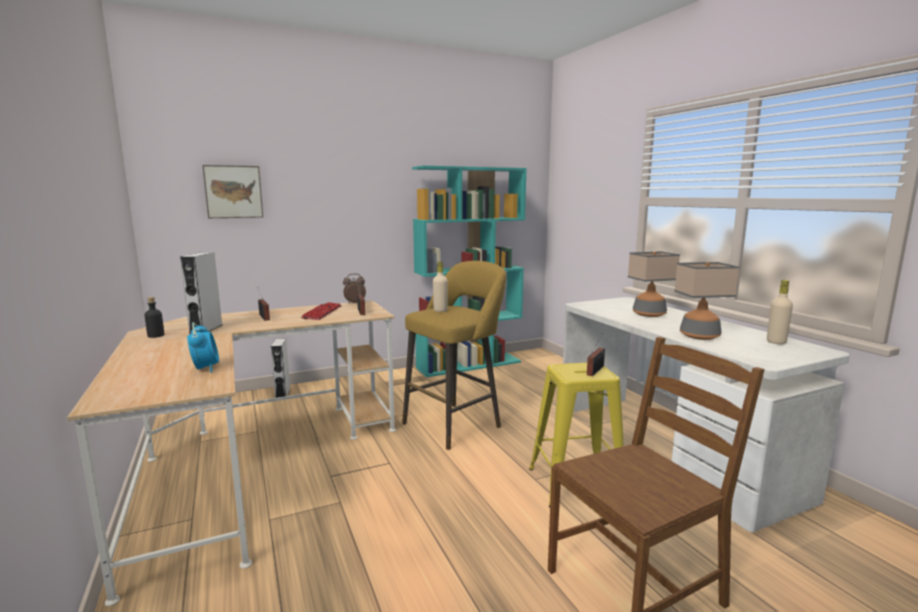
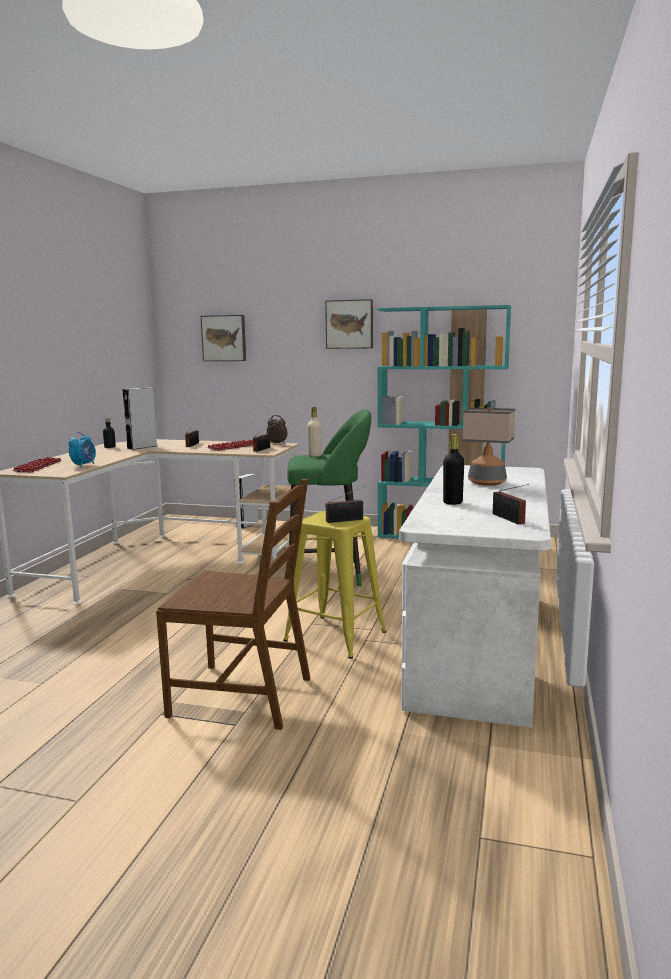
camera: 40 degrees right, 0 degrees up
yellow stool [402,261,506,450] -> green stool [287,409,371,586]
table lamp [674,262,739,340] -> black bottle [443,434,464,505]
beige bottle [767,280,793,344] -> radio [493,484,529,524]
none -> keyboard [13,457,62,473]
none -> picture [325,299,373,349]

